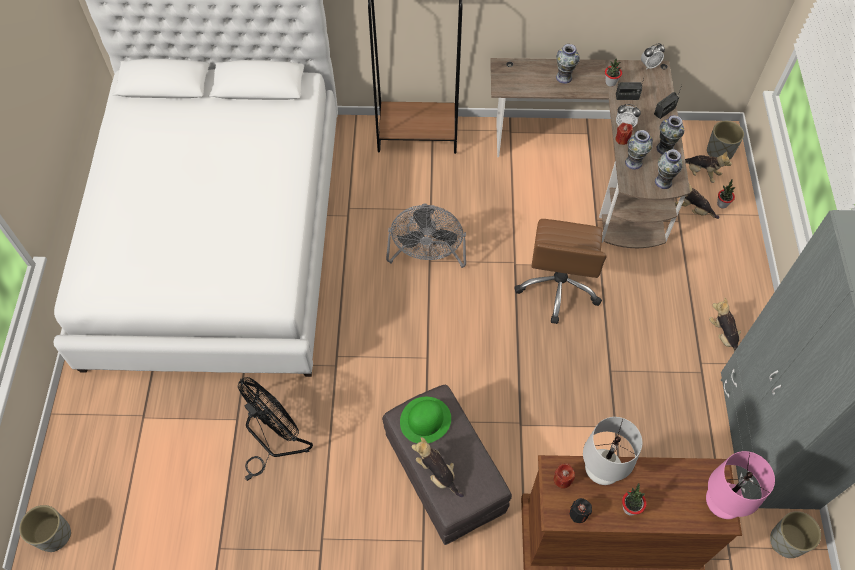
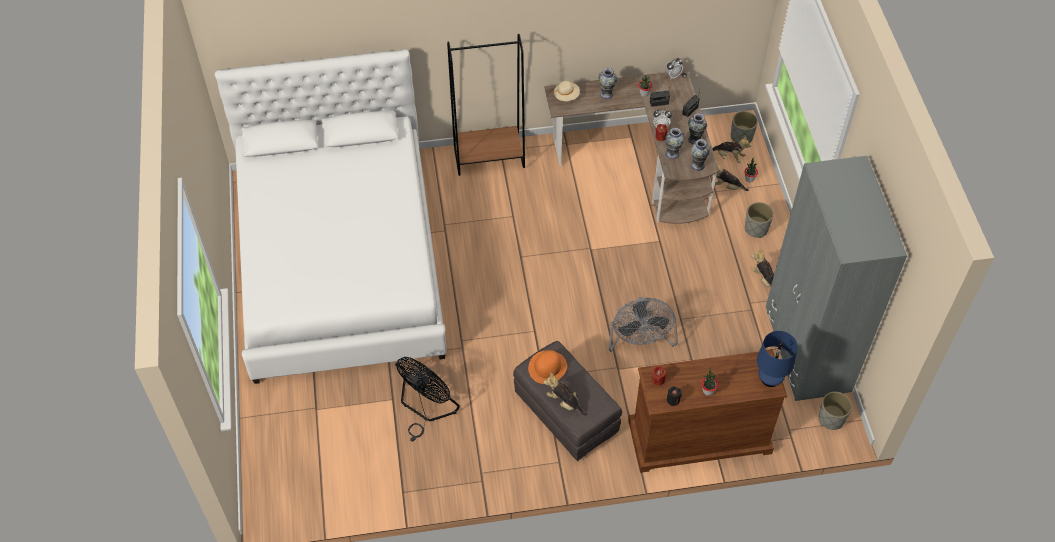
camera: 10 degrees left, 5 degrees down
grey planter [19,505,71,552] -> grey planter moved to [745,202,774,238]
grey fan [386,204,466,268] -> grey fan moved to [609,297,678,352]
green hat [400,397,451,443] -> orange hat [528,350,567,384]
brown office chair [514,219,607,324] -> none
white table lamp [583,417,642,485] -> none
pink table lamp [706,451,775,519] -> blue table lamp [757,331,798,387]
none -> beige hat [554,81,580,101]

